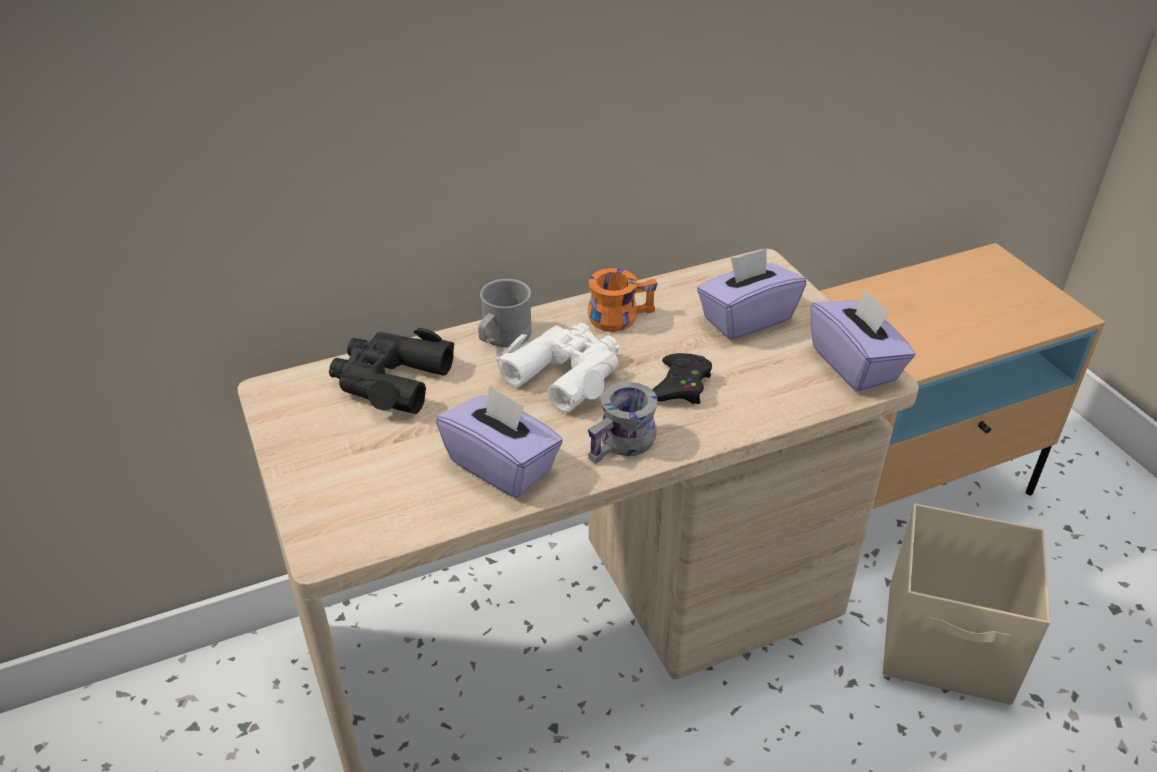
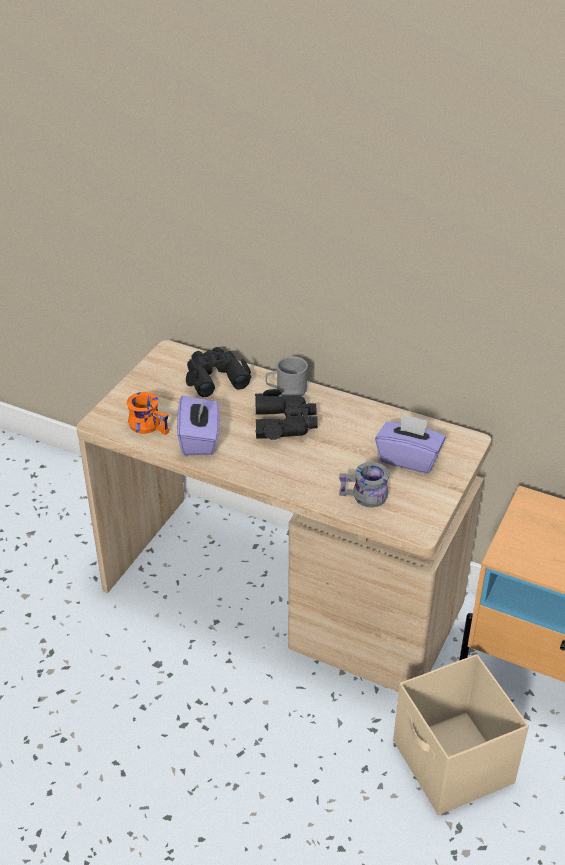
camera: 50 degrees right, 0 degrees up
white binoculars [497,323,619,413] -> black binoculars [255,389,318,440]
orange mug [587,268,658,332] -> orange mug moved to [126,392,169,435]
grey mug [588,382,658,464] -> grey mug moved to [339,462,389,508]
black game controller [652,353,712,404] -> none
purple tissue box [810,289,915,392] -> none

